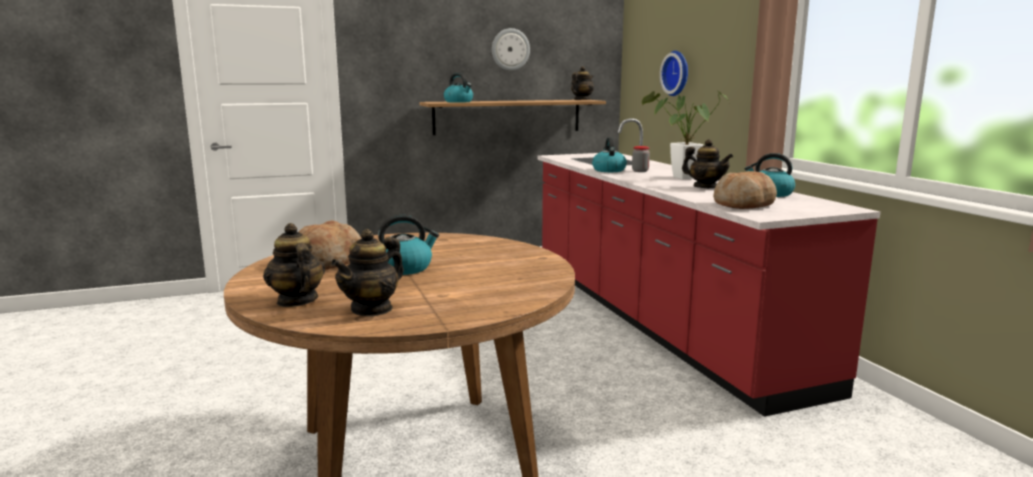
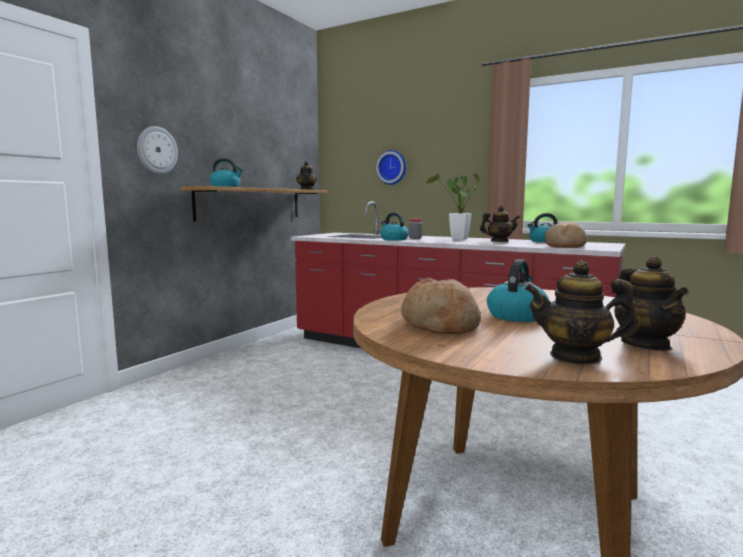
camera: 40 degrees left, 5 degrees down
wall clock [492,28,530,71] -> wall clock moved to [137,126,178,174]

